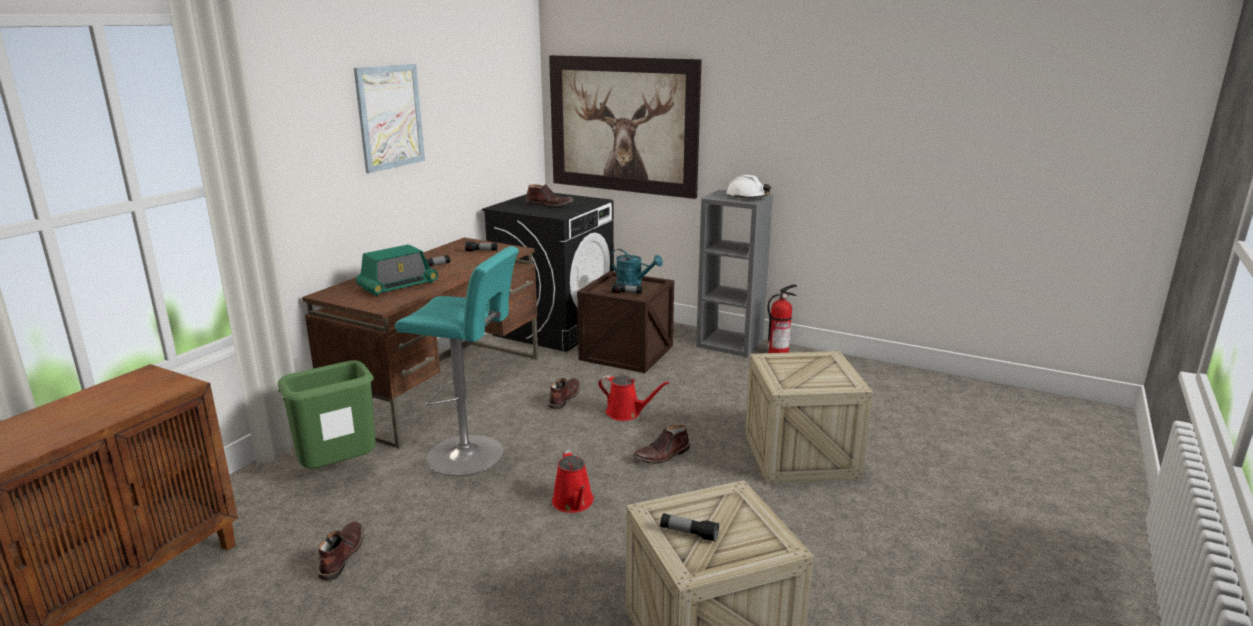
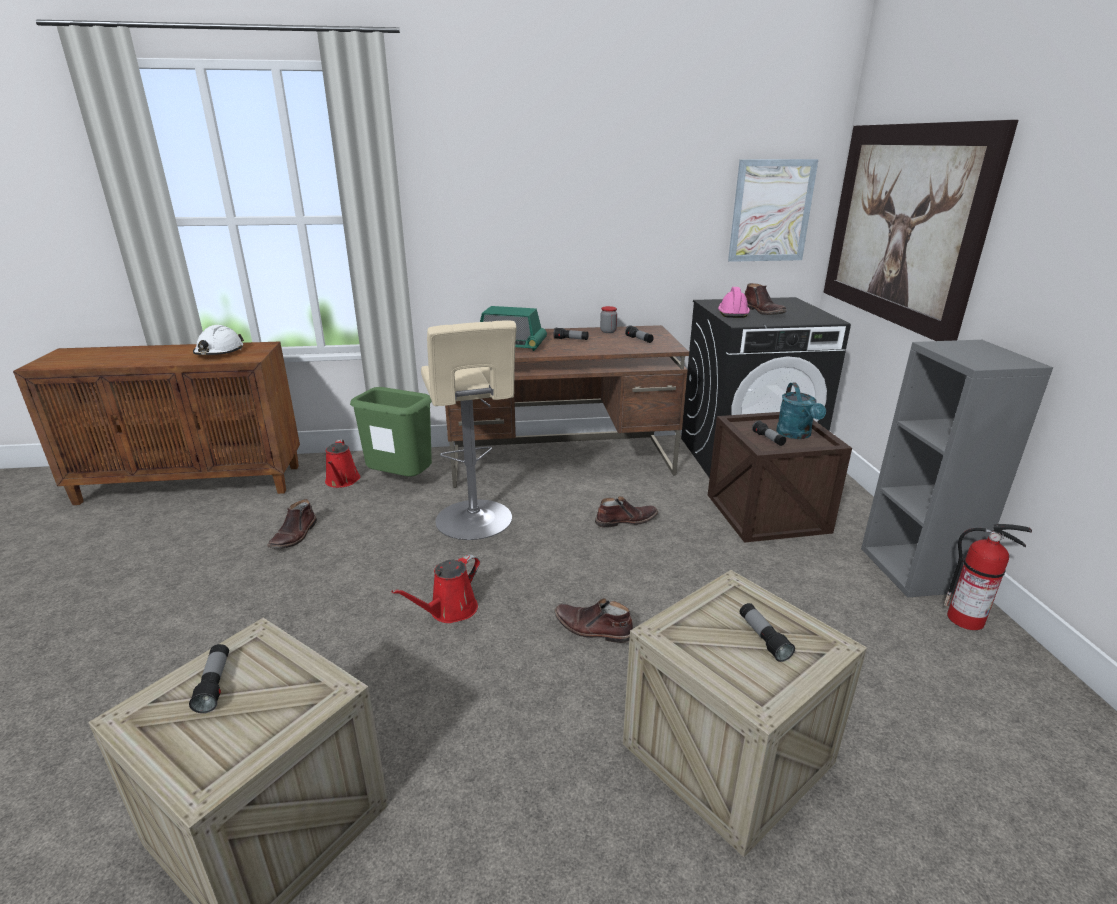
camera: 55 degrees right, 5 degrees up
brown boot [318,521,364,581] -> brown boot turned 135 degrees clockwise [267,499,317,549]
picture [354,64,425,173] -> picture moved to [728,159,818,262]
turquoise stool [395,246,519,476] -> beige stool [421,321,517,540]
red watering can [598,375,670,421] -> red watering can moved to [325,439,360,488]
white hard hat [726,175,771,199] -> white hard hat moved to [193,325,244,355]
none -> jar [600,306,617,333]
none -> pink hard hat [718,287,750,318]
none -> flashlight [740,603,795,662]

